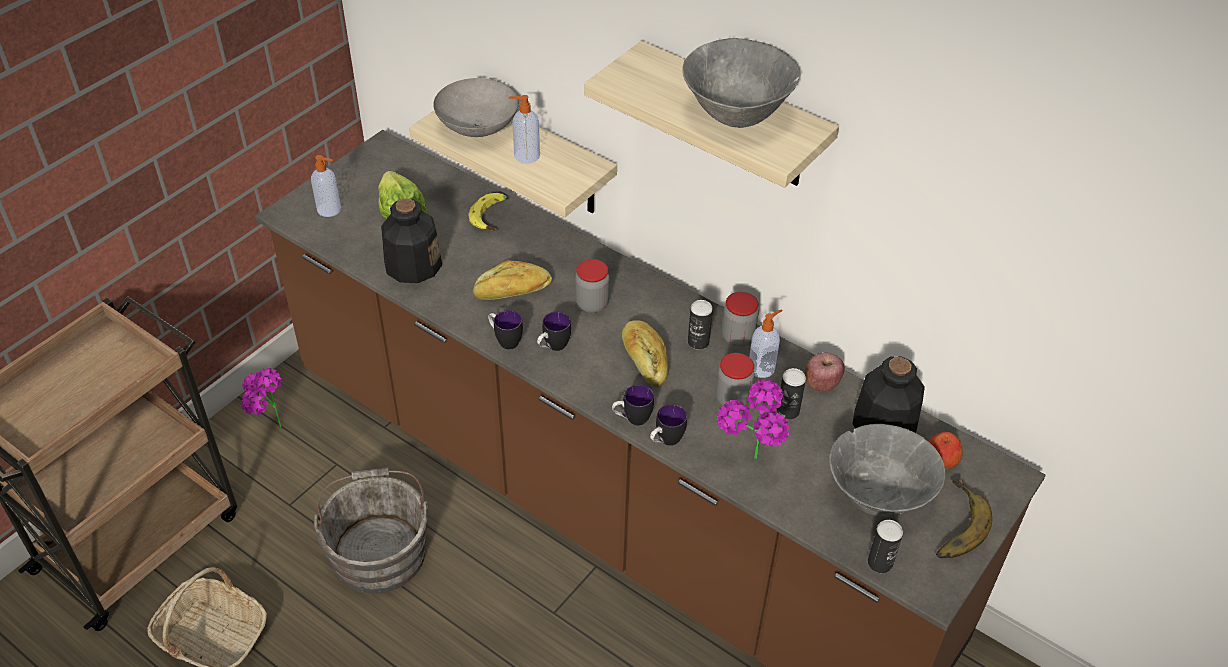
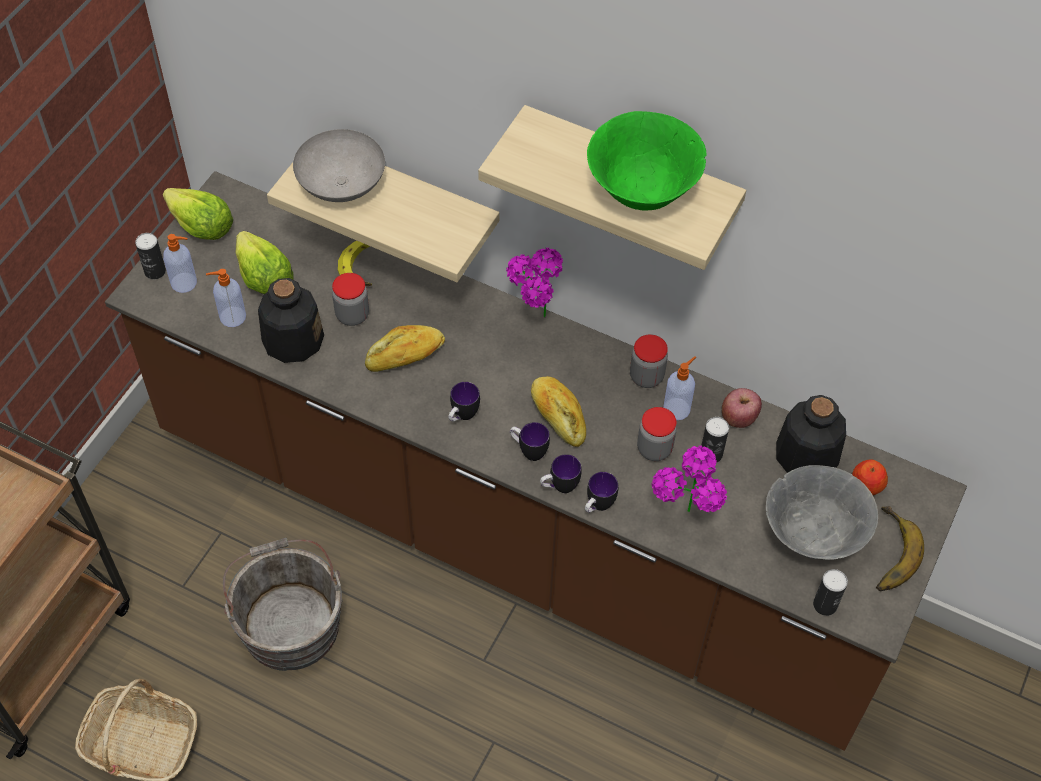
camera: 10 degrees left, 10 degrees up
potted plant [241,368,282,428] -> potted plant moved to [506,247,563,318]
mug [488,310,523,349] -> mug moved to [510,422,550,461]
soap dispenser [509,95,540,164] -> soap dispenser moved to [206,269,246,327]
jar [575,259,609,313] -> jar moved to [332,273,369,326]
grey bowl [682,38,800,128] -> green bowl [587,111,707,211]
can [688,300,713,350] -> can moved to [135,233,166,279]
none -> lettuce [163,188,233,240]

